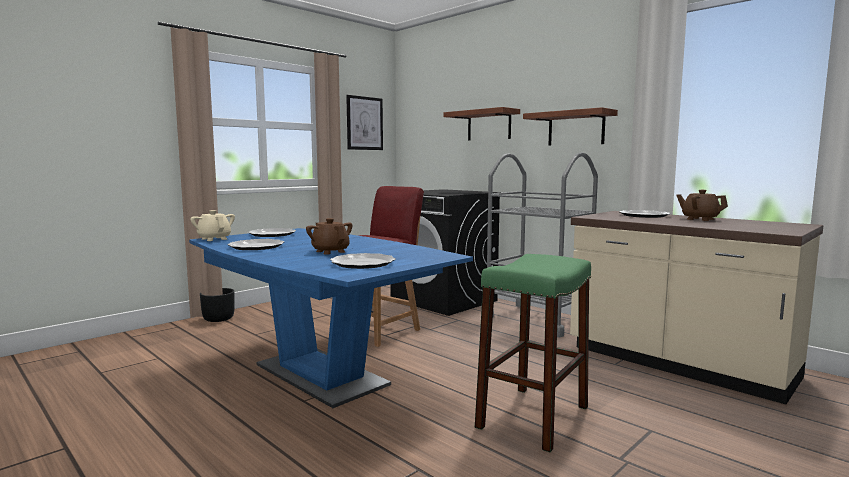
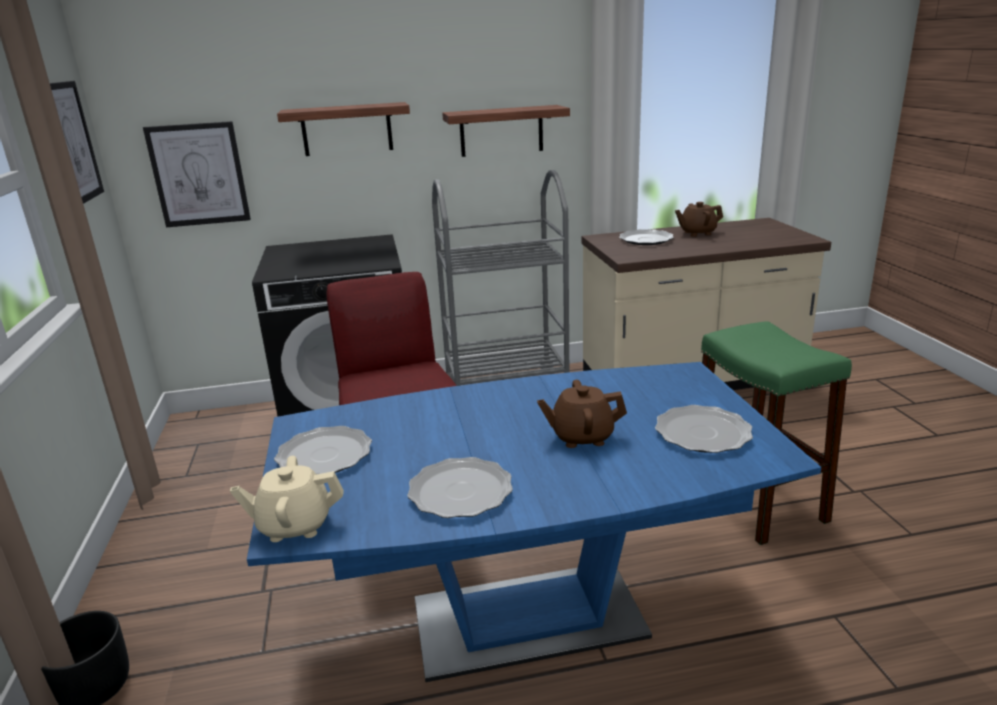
camera: 55 degrees left, 15 degrees up
none -> picture [143,121,251,227]

